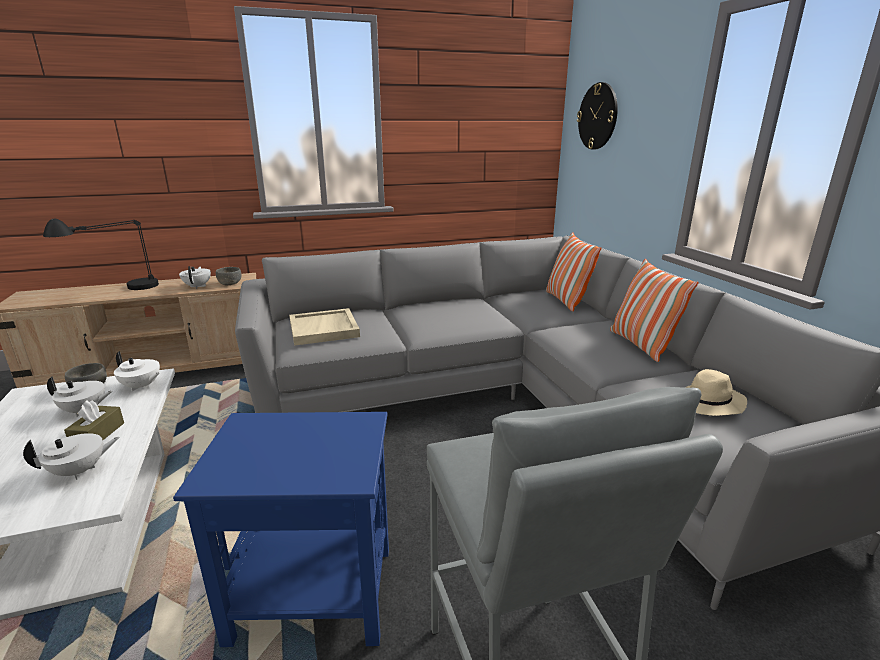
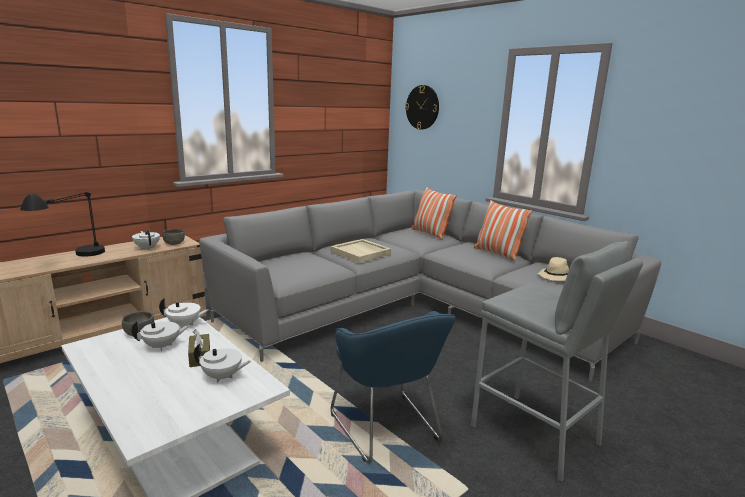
camera: 25 degrees left, 5 degrees down
white teapot [23,433,120,480] -> white teapot turned 60 degrees clockwise [194,344,251,383]
blue side table [173,412,389,647] -> blue armchair [331,311,456,464]
beige tray [289,308,360,346] -> beige tray moved to [331,239,391,263]

